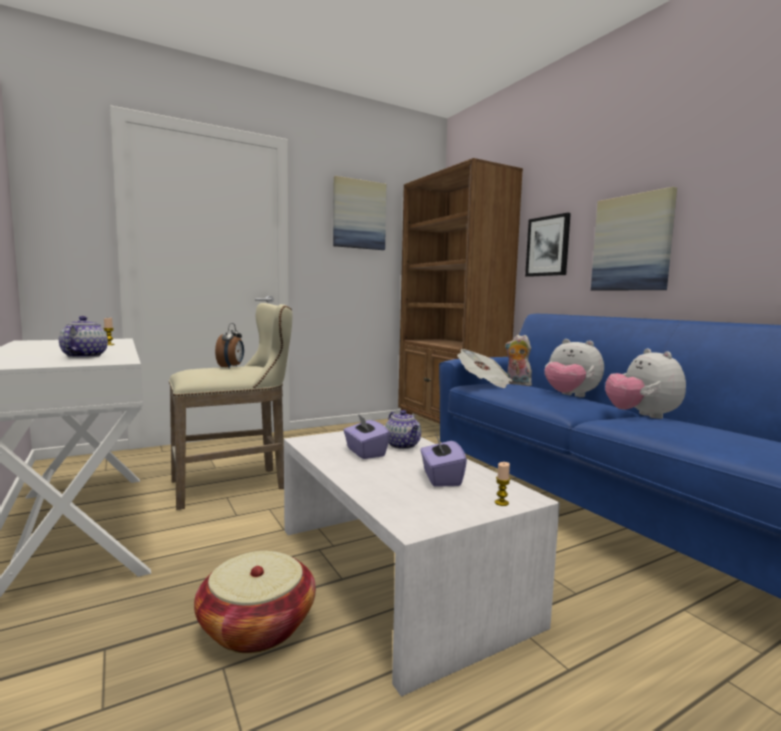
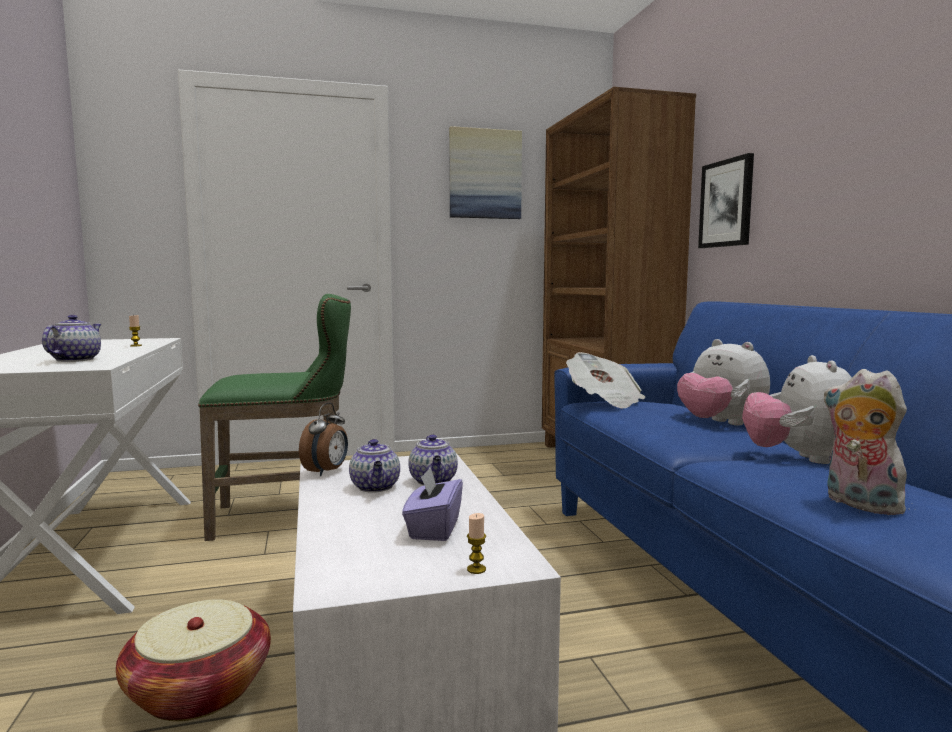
camera: 15 degrees right, 0 degrees up
beige stool [169,303,293,510] -> green stool [198,294,351,541]
alarm clock [215,323,244,369] -> alarm clock moved to [299,403,348,476]
purple tissue box [343,414,390,459] -> teapot [349,439,400,493]
plush toy [505,335,535,386] -> plush toy moved to [823,369,914,515]
picture [591,187,677,291] -> none

